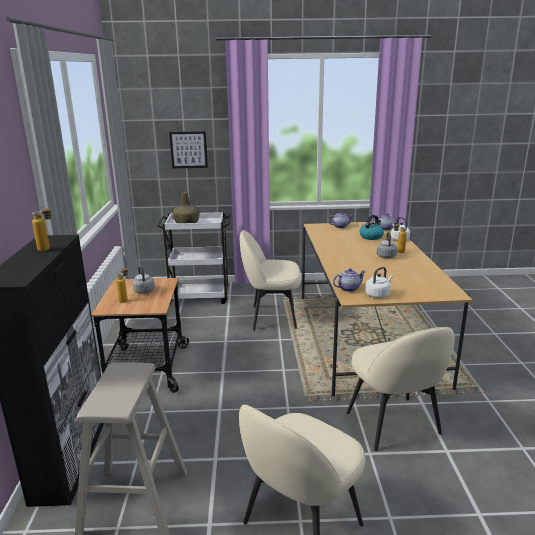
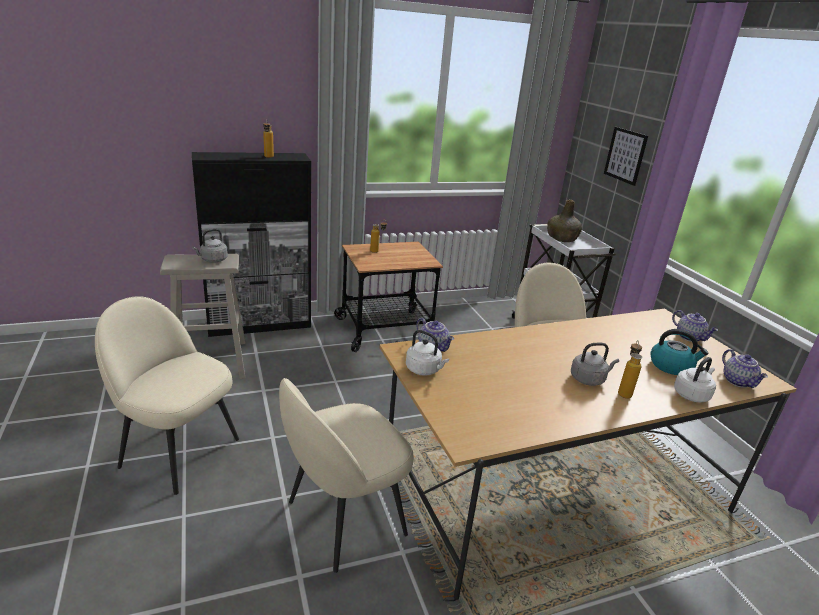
camera: 70 degrees right, 5 degrees up
grey kettle [132,265,155,294] -> grey kettle moved to [192,229,228,262]

